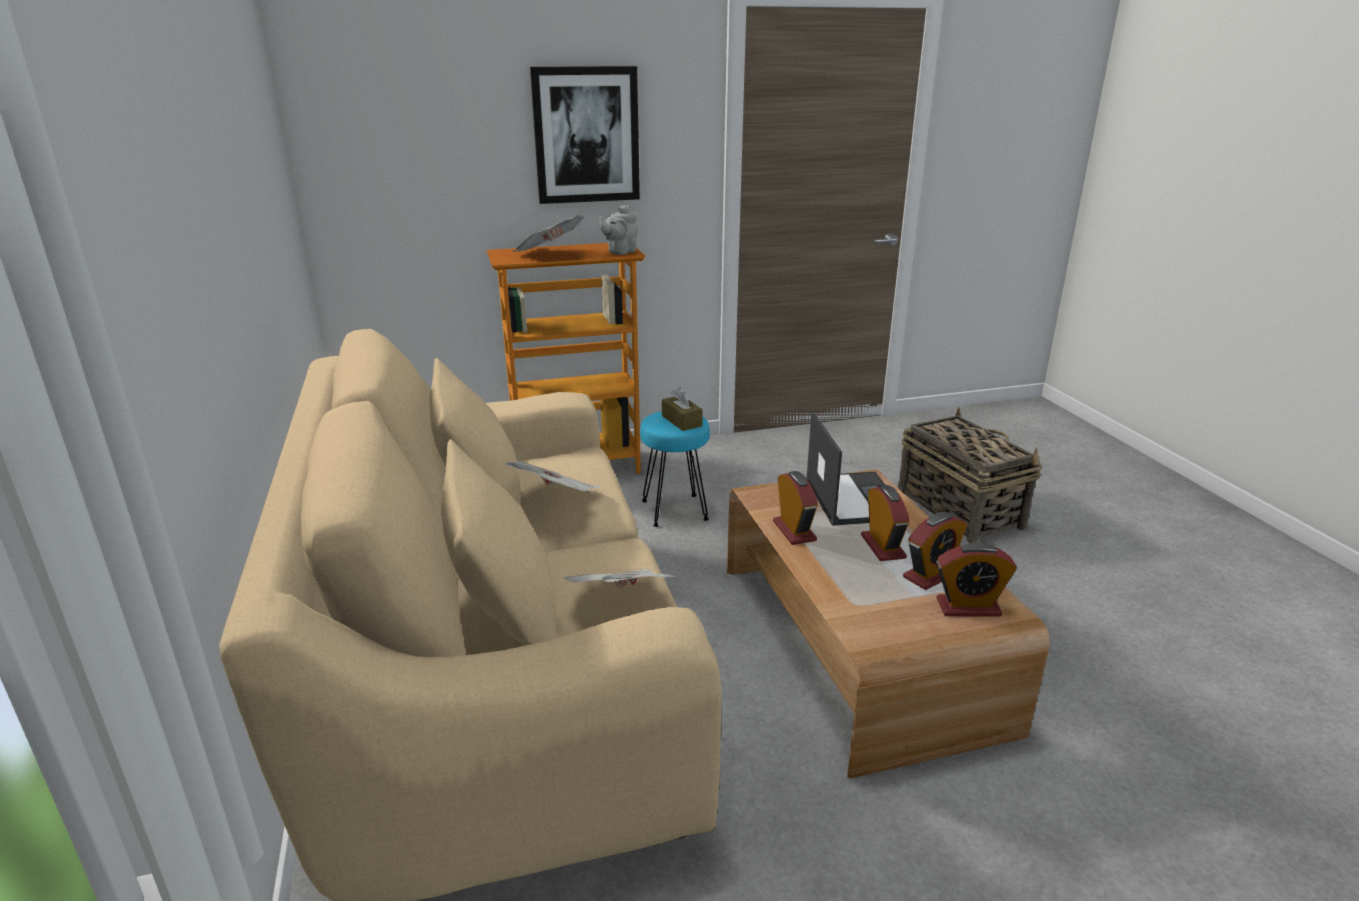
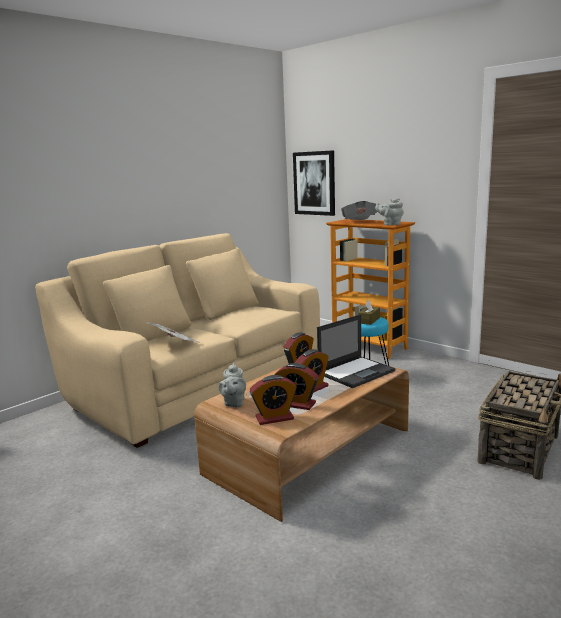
camera: 60 degrees right, 10 degrees down
newspaper [505,460,601,492] -> none
picture [530,66,640,204] -> picture moved to [293,150,335,216]
alarm clock [936,542,1017,617] -> alarm clock turned 75 degrees counterclockwise [250,375,297,425]
none -> grey teapot [219,363,246,407]

